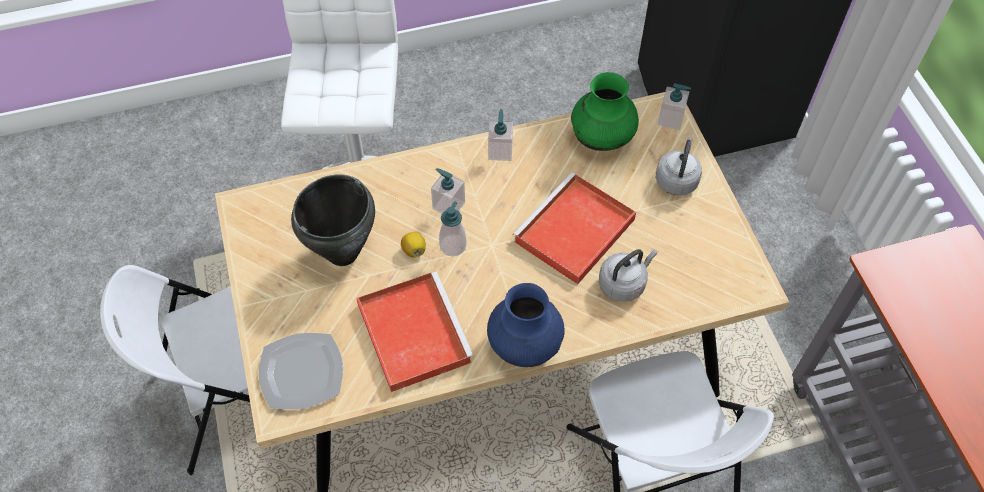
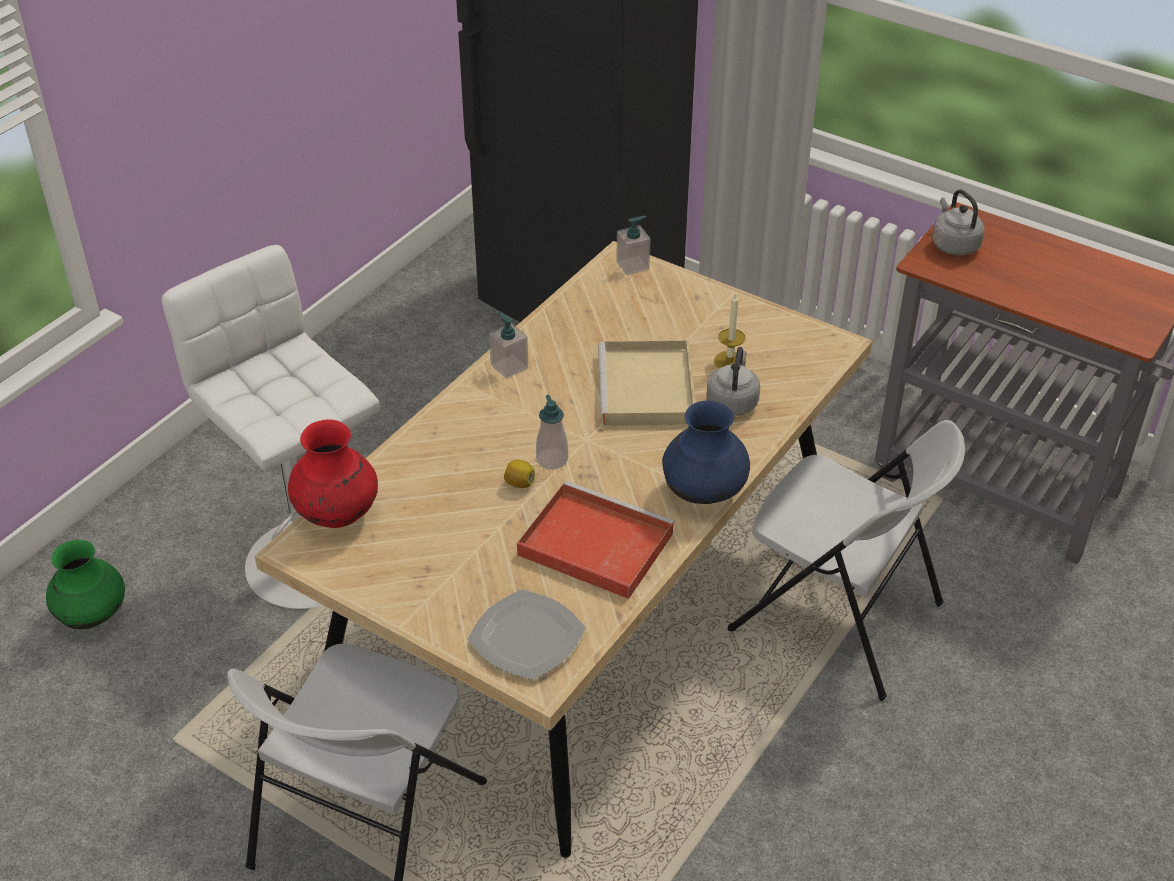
camera: 40 degrees left, 15 degrees down
black cooking pot [291,174,375,266] -> none
soap dispenser [431,168,465,213] -> none
red tray [513,173,636,284] -> beige tray [598,341,695,426]
green vase [571,72,639,151] -> green vase moved to [46,540,125,629]
grey kettle [656,138,702,196] -> grey kettle moved to [932,189,985,255]
none -> red vase [288,420,378,528]
none -> candle [714,293,746,368]

